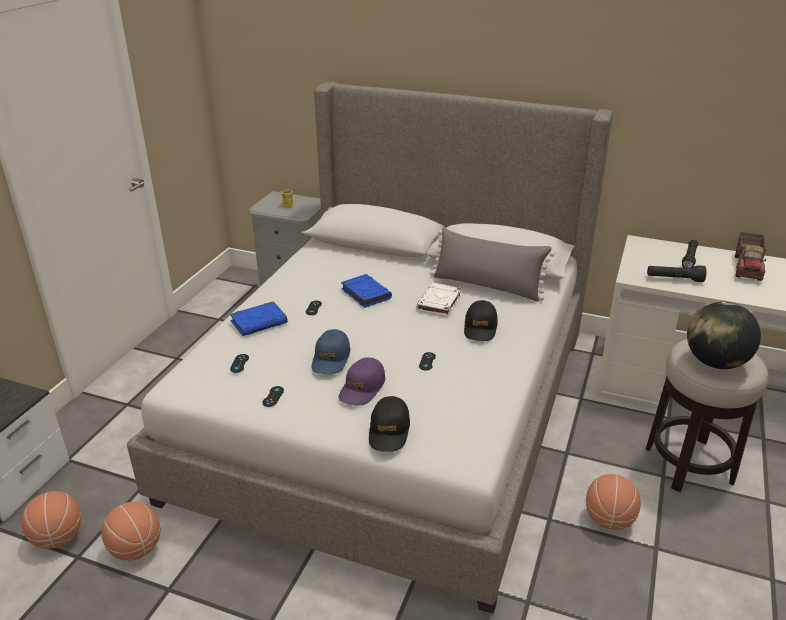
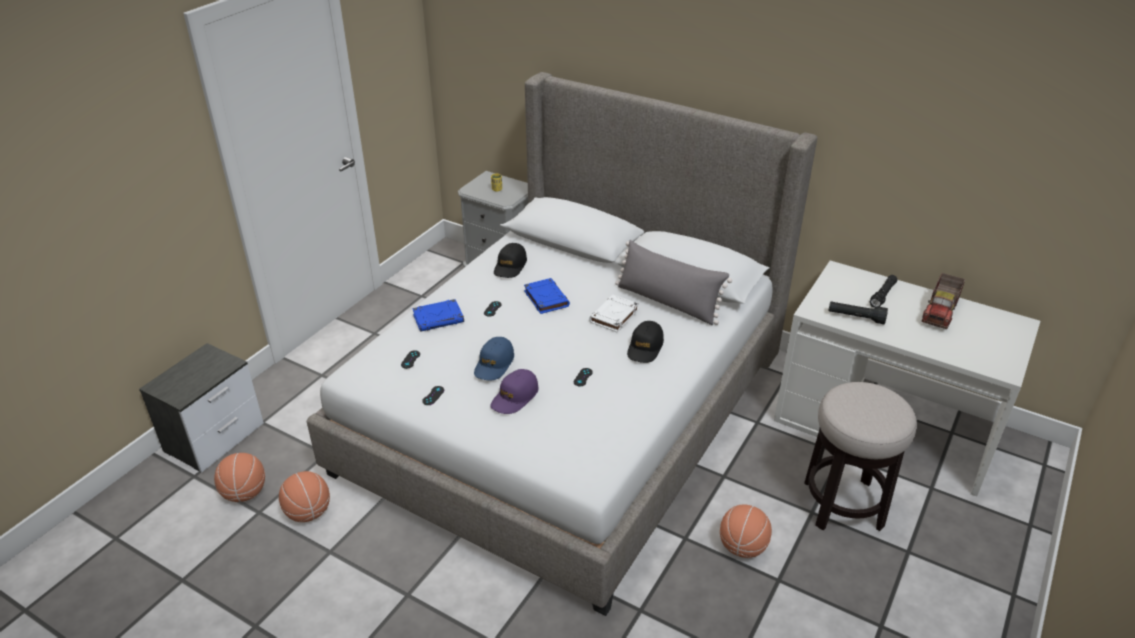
camera: 10 degrees right, 5 degrees up
black cap [369,396,410,452] -> black cap moved to [494,243,527,278]
globe [687,302,761,369] -> none

